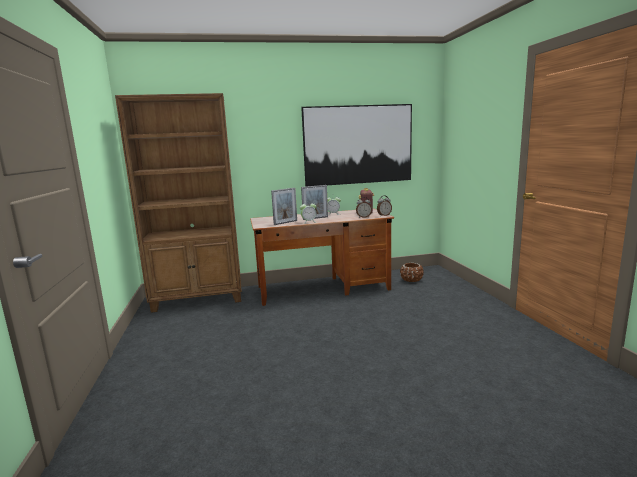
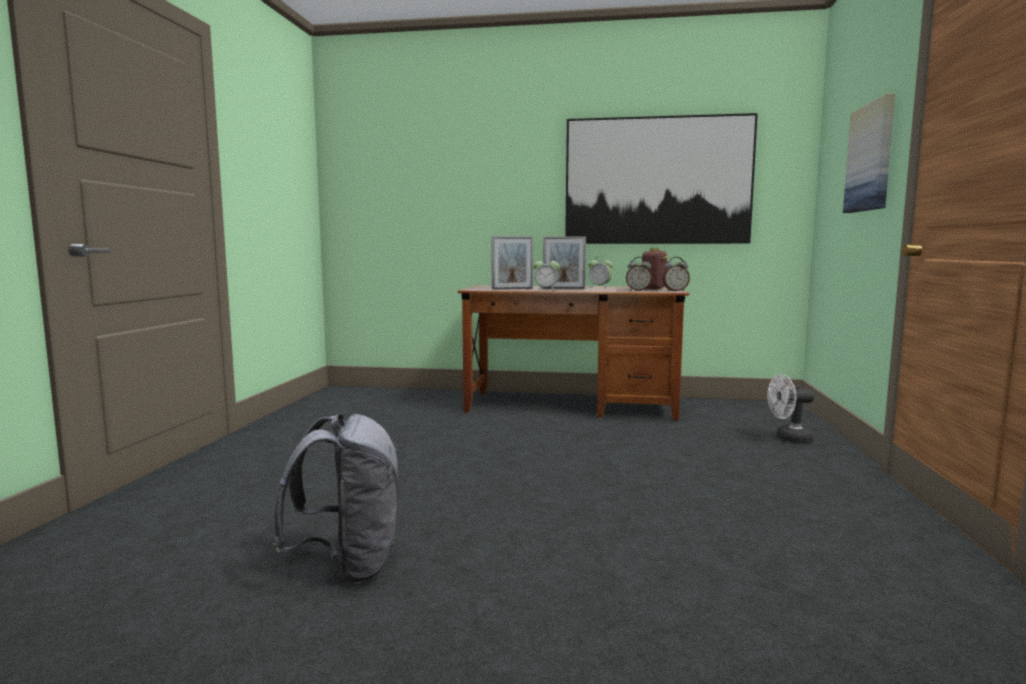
camera: 20 degrees right, 5 degrees down
brown bookcase [115,93,242,313] -> none
brown planter [400,263,424,282] -> none
none -> grey backpack [272,413,399,584]
none -> white fan [767,374,814,443]
none -> picture [843,93,895,213]

